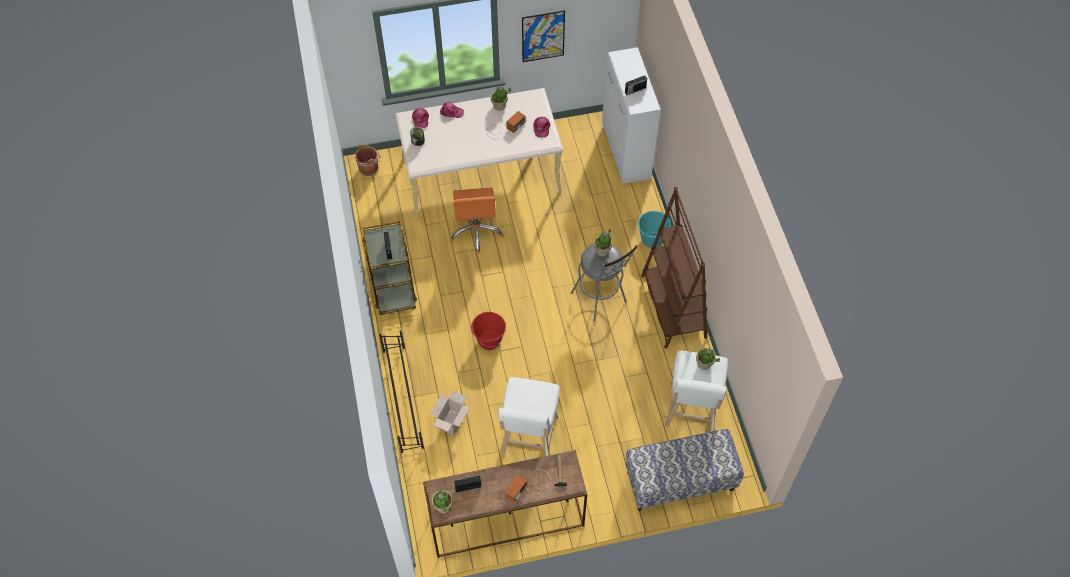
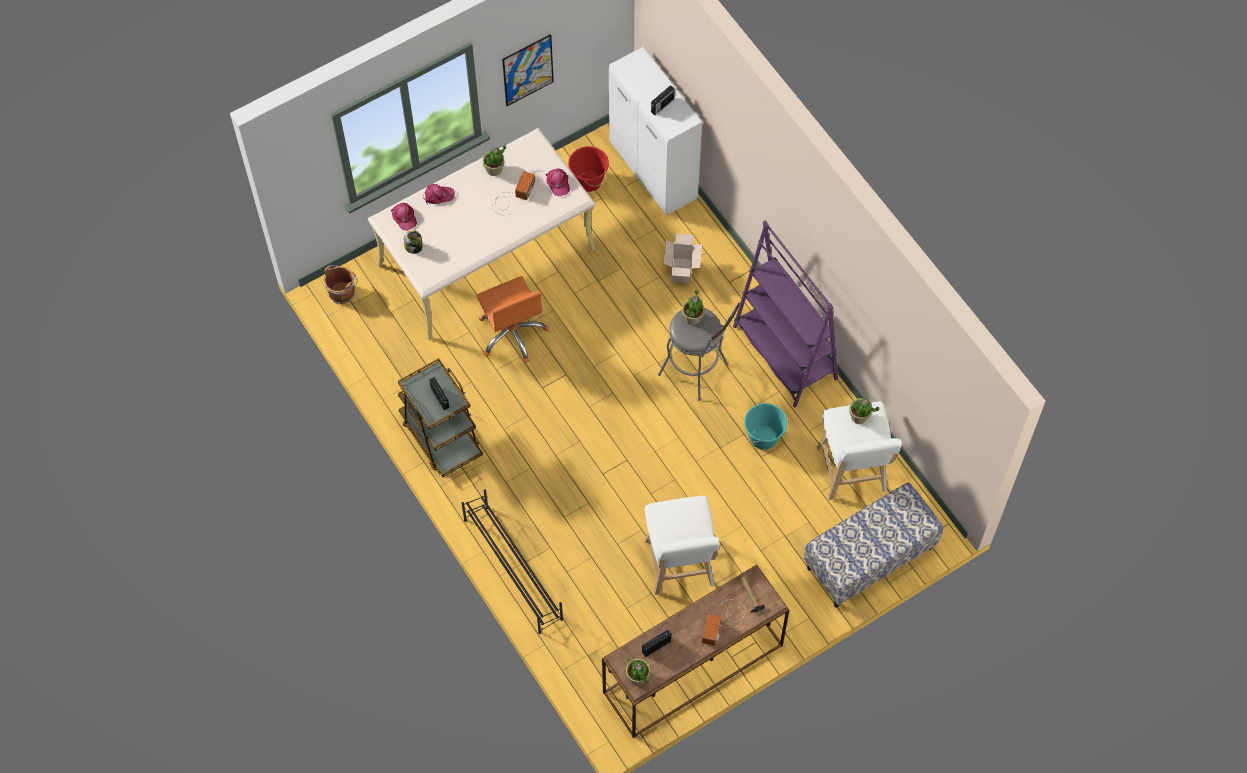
camera: 20 degrees left, 5 degrees up
cardboard box [431,391,470,436] -> cardboard box moved to [664,234,702,283]
red bucket [471,312,506,350] -> red bucket moved to [568,146,609,192]
turquoise bucket [638,211,671,248] -> turquoise bucket moved to [744,403,787,450]
brown bookcase [641,186,708,348] -> purple bookcase [733,220,839,408]

